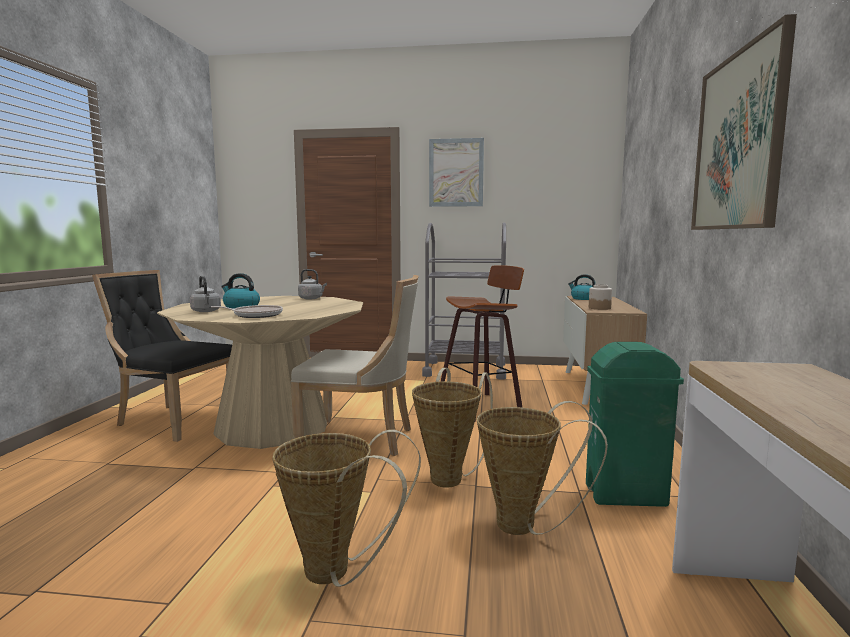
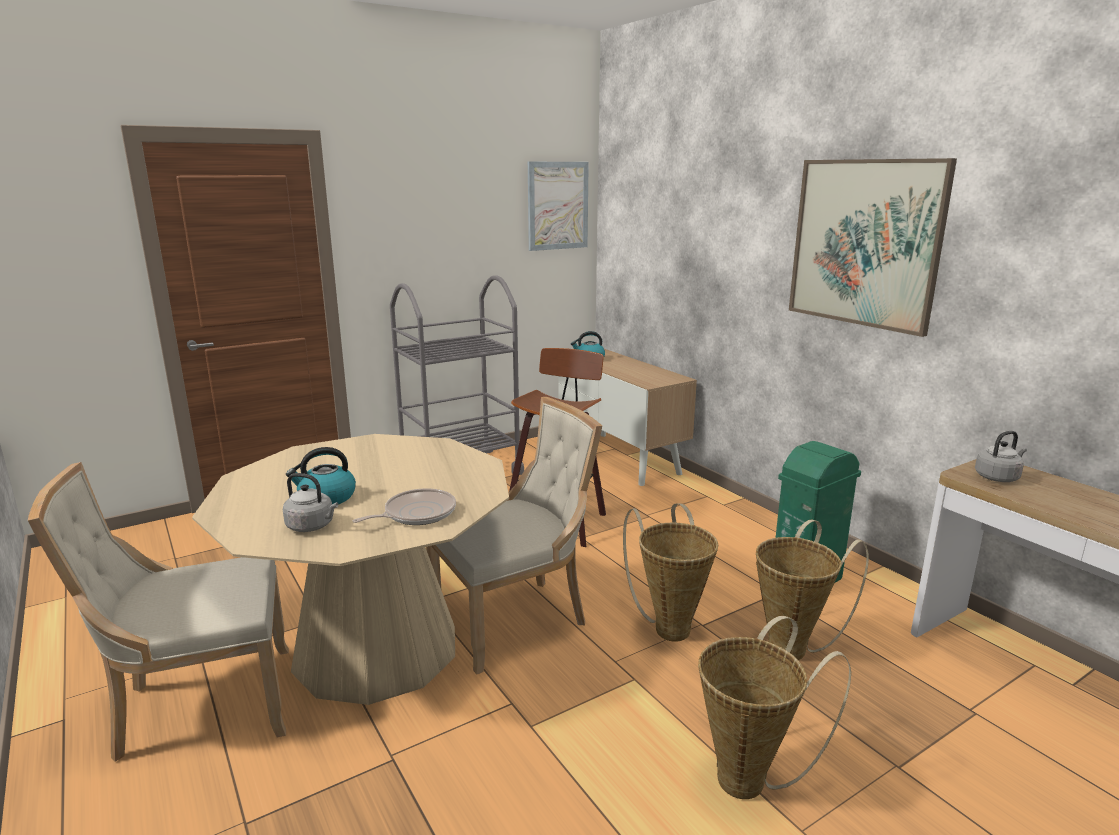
camera: 40 degrees left, 10 degrees up
black chair [92,270,232,442] -> beige chair [28,462,289,762]
grey kettle [298,269,327,299] -> grey kettle moved to [975,431,1027,482]
picture [429,138,484,207] -> picture moved to [528,162,589,251]
jar [589,284,612,310] -> none

